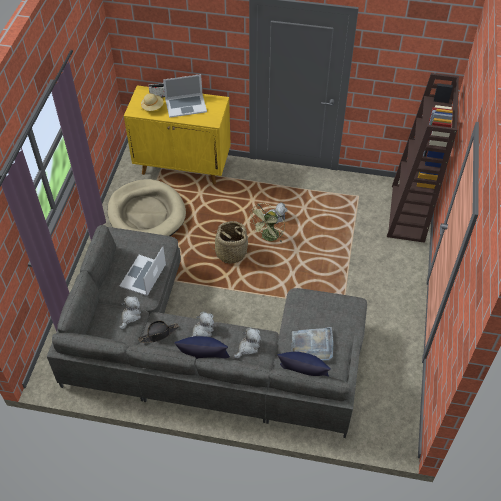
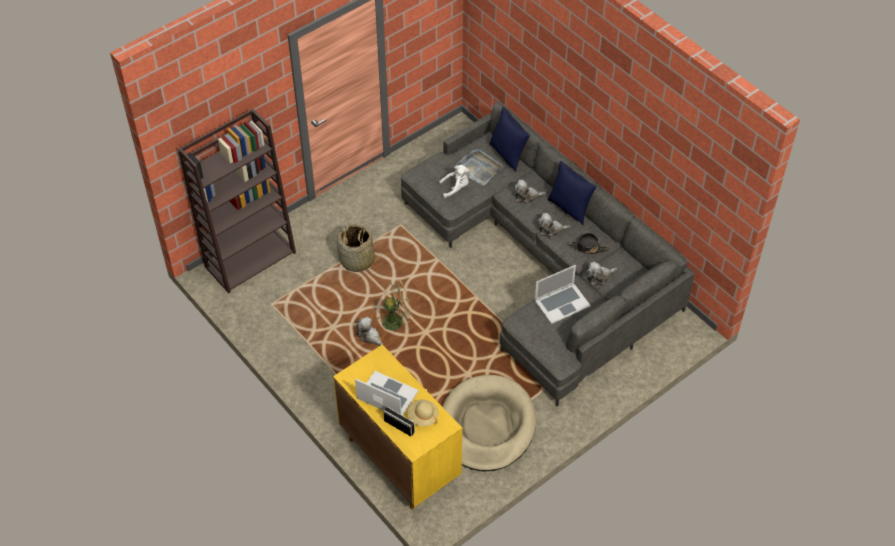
camera: 140 degrees left, 0 degrees up
basket [209,221,249,264] -> basket moved to [337,224,375,272]
none -> white plush toy [439,165,469,198]

